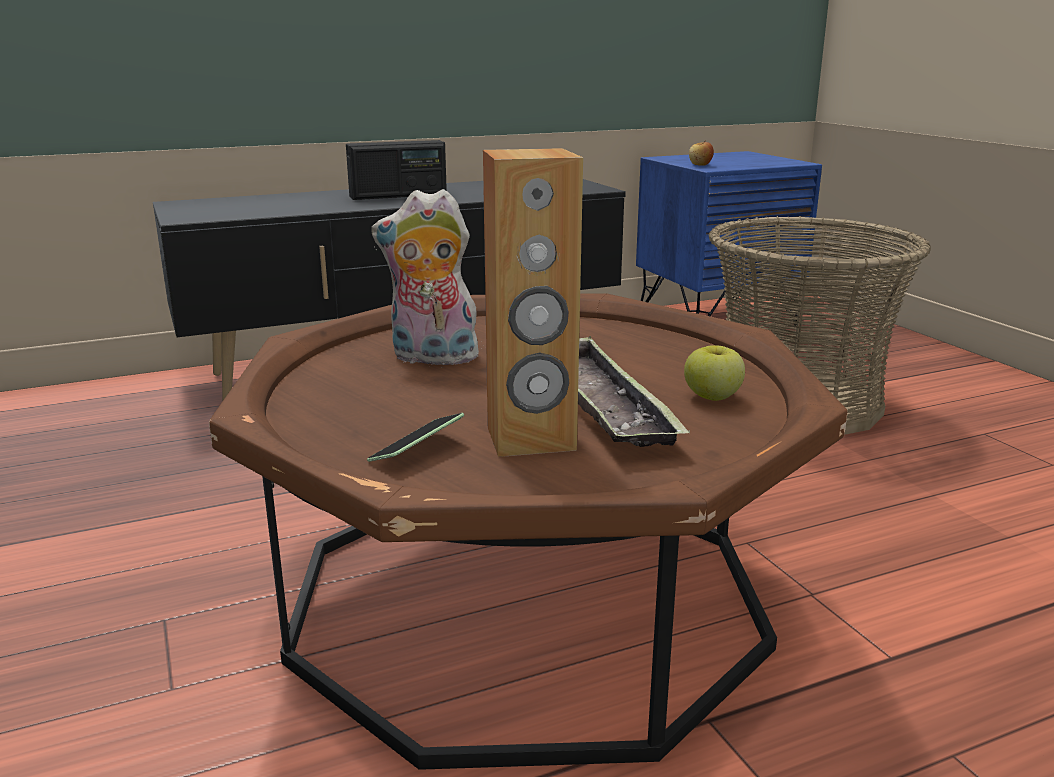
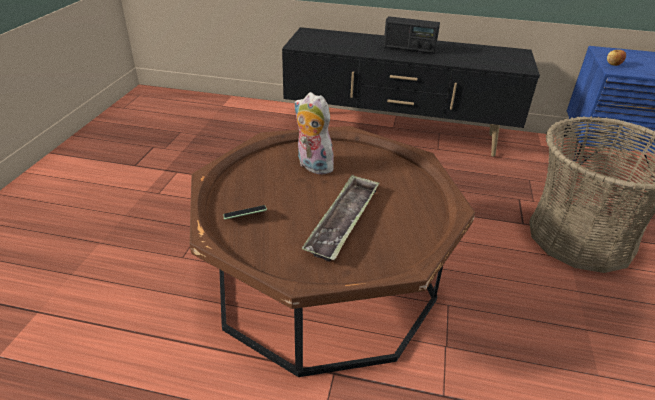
camera: 35 degrees right, 15 degrees up
brown speaker [483,148,583,457] -> none
apple [684,345,745,401] -> none

